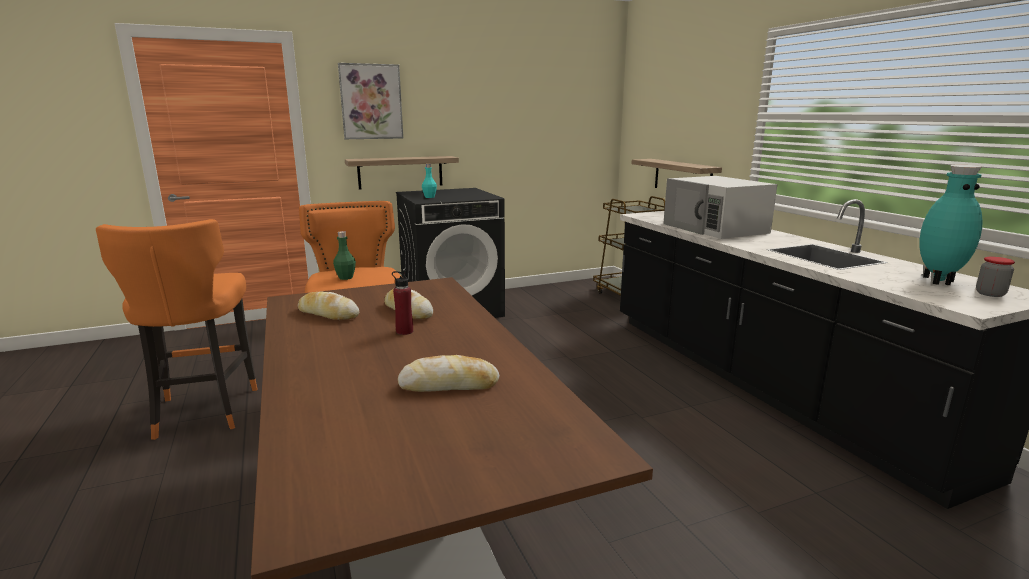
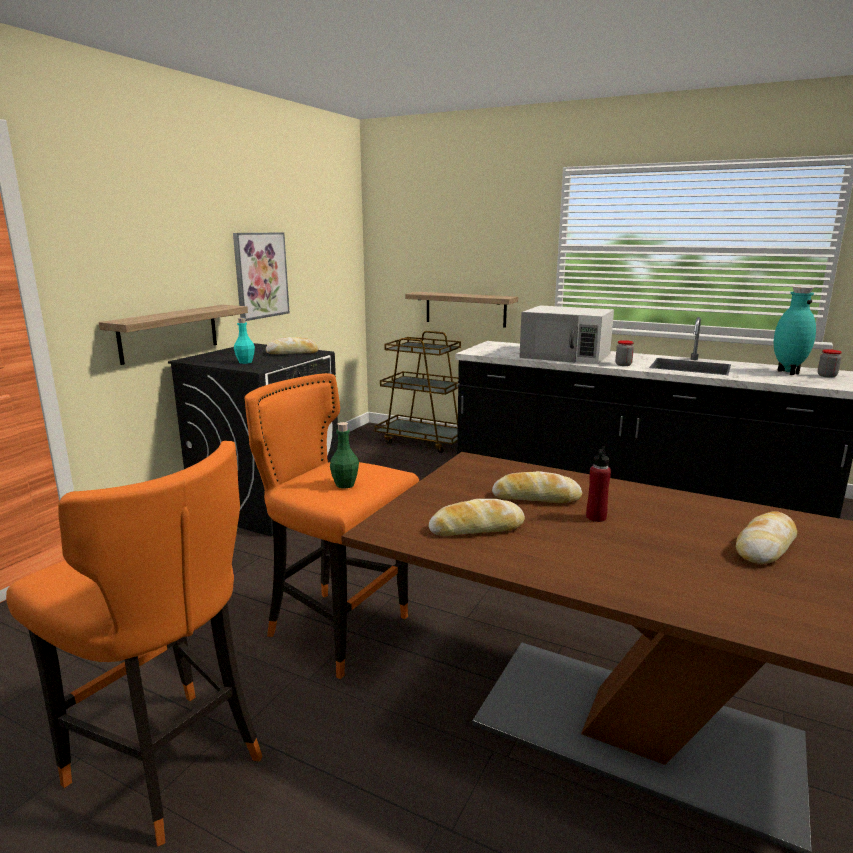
camera: 40 degrees left, 0 degrees up
picture [338,63,403,139] -> picture moved to [233,233,290,321]
none -> bread [266,337,319,354]
none -> jar [615,340,634,366]

